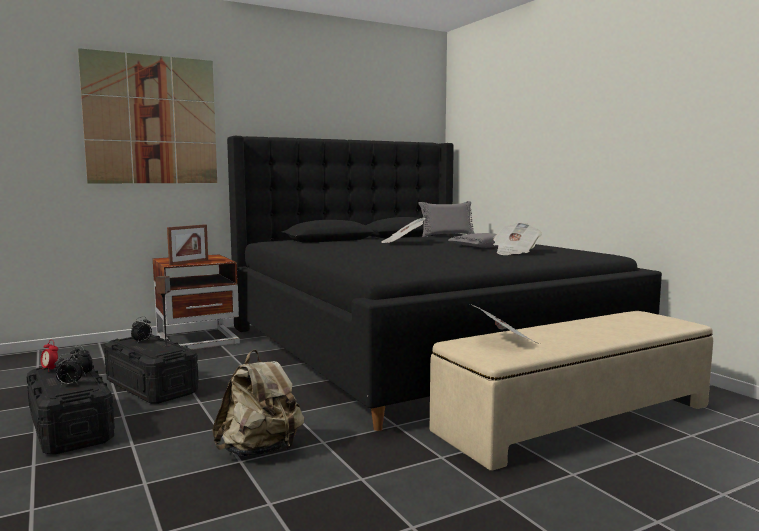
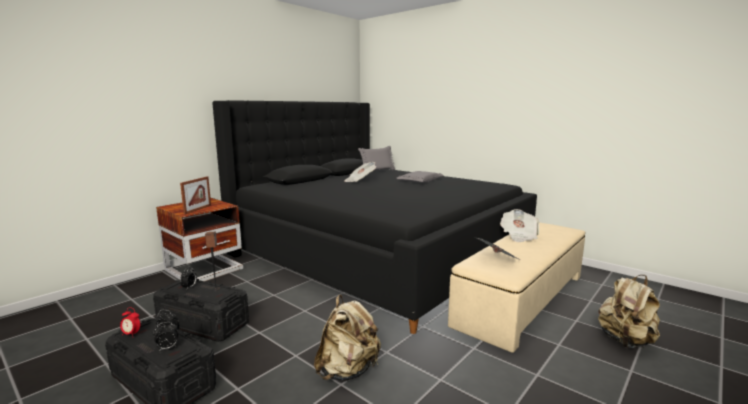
camera: 20 degrees left, 5 degrees up
picture [78,48,217,184] -> none
newspaper [493,223,542,255] -> newspaper moved to [500,209,539,242]
none -> beige backpack [598,275,660,348]

